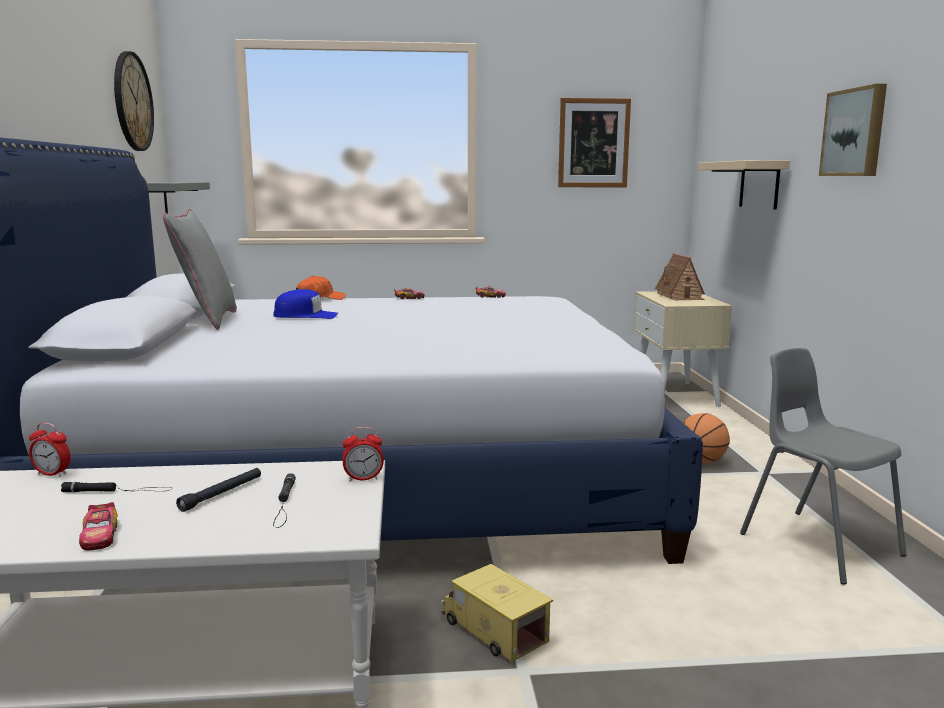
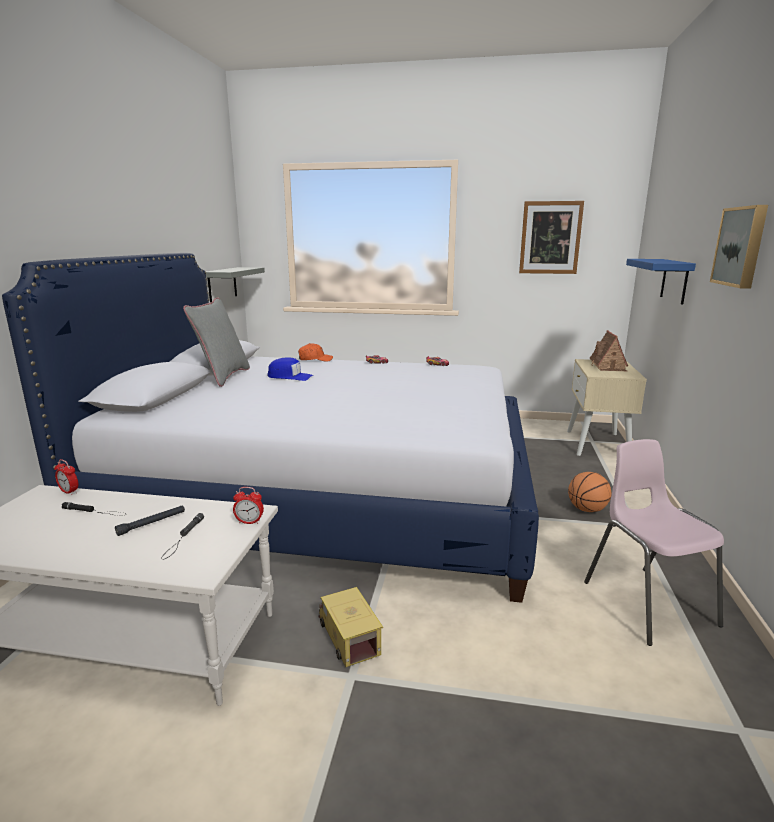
camera: 15 degrees right, 5 degrees up
toy car [79,502,118,550] -> none
wall clock [114,51,154,151] -> none
beige shelf [698,160,790,210] -> blue shelf [626,259,696,304]
grey chair [740,348,906,585] -> pink chair [584,439,724,646]

